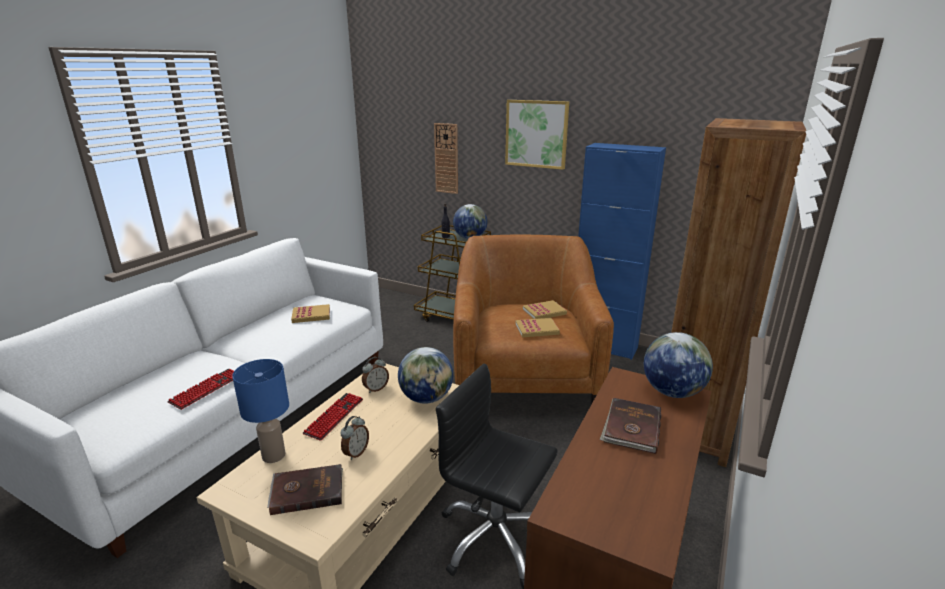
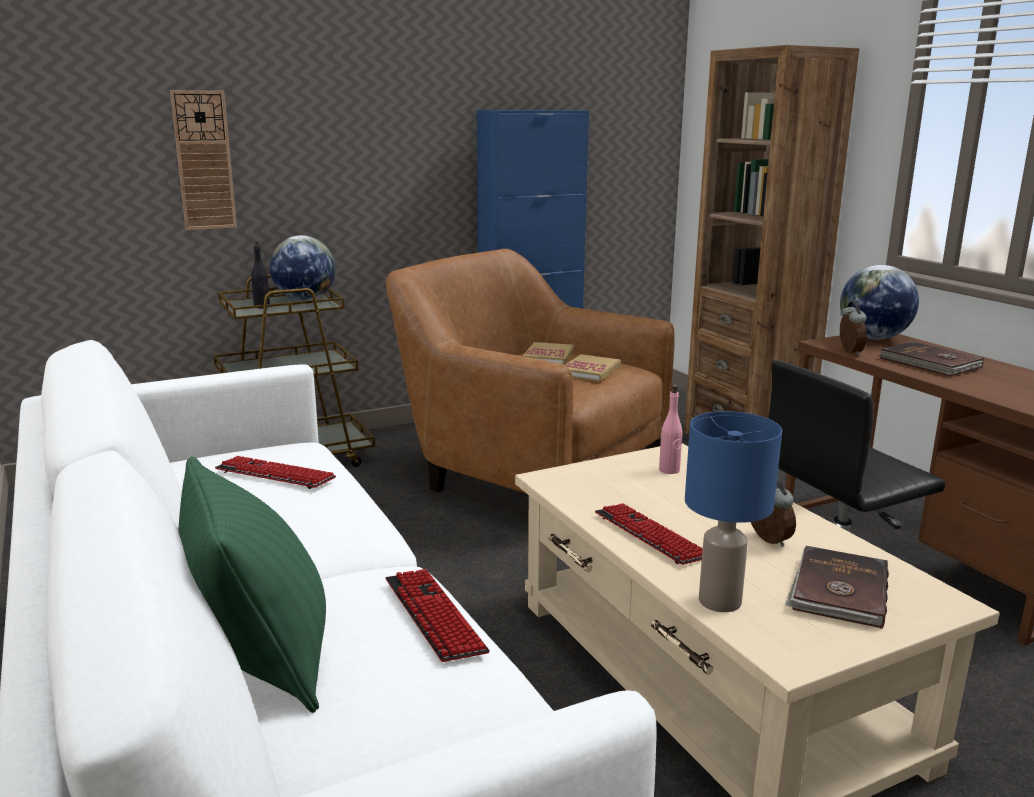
camera: 55 degrees left, 5 degrees down
book [291,304,330,323] -> keyboard [215,456,336,489]
alarm clock [362,357,389,393] -> alarm clock moved to [840,301,867,356]
globe [398,347,453,404] -> pink bottle [659,384,682,474]
picture [505,100,569,170] -> none
none -> green pillow [178,456,326,713]

